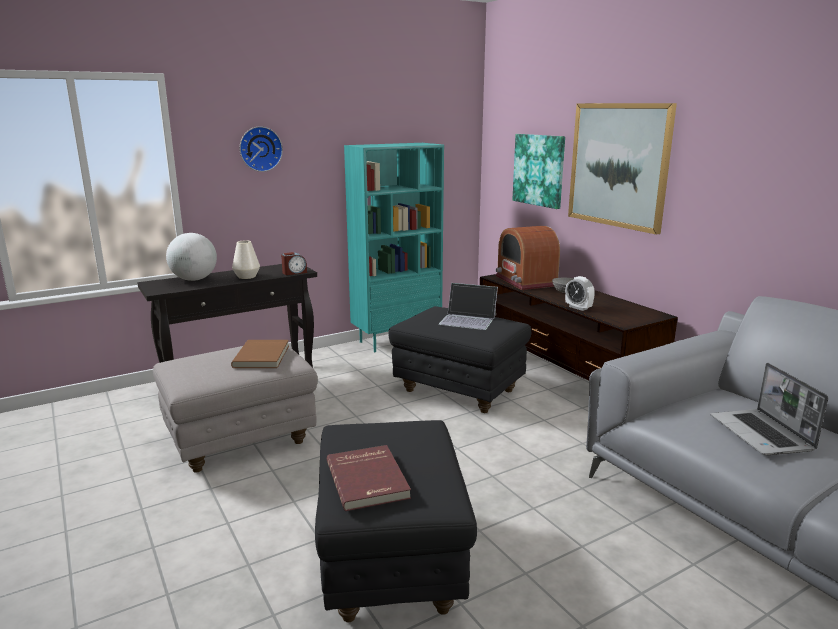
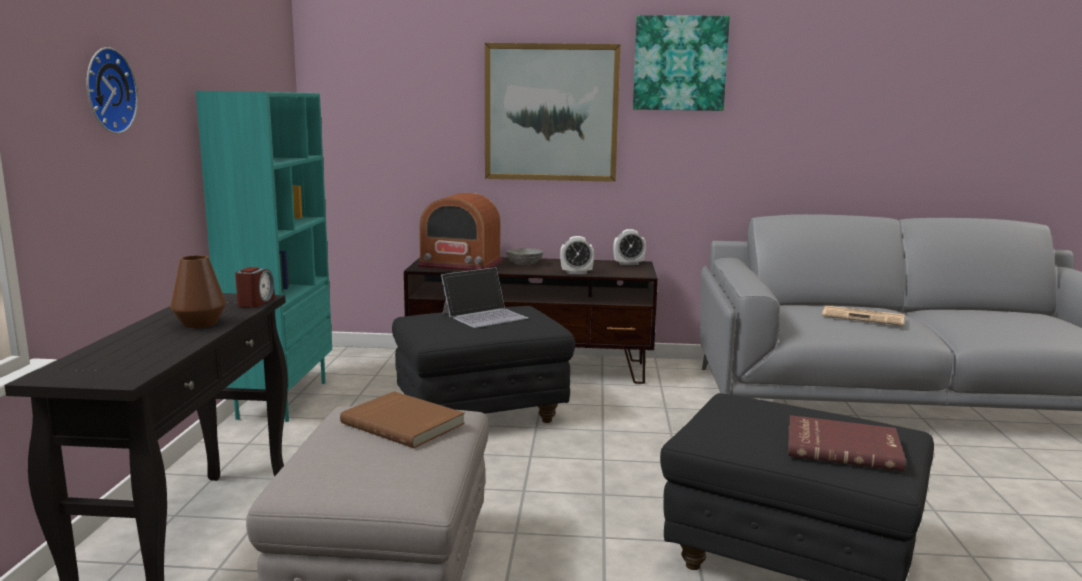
camera: 55 degrees left, 5 degrees down
globe [166,233,217,281] -> none
white vase [232,240,260,279] -> brown vase [170,255,226,328]
picture [512,134,565,209] -> picture moved to [633,15,730,111]
laptop [711,363,828,455] -> newspaper [822,306,904,326]
none -> alarm clock [613,229,646,265]

